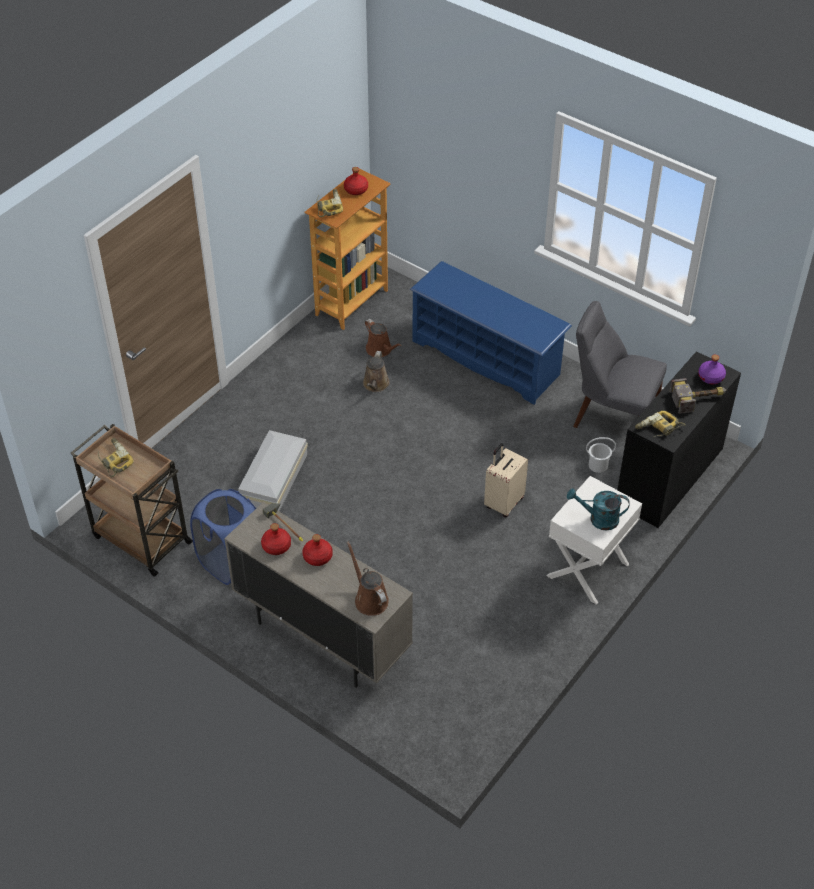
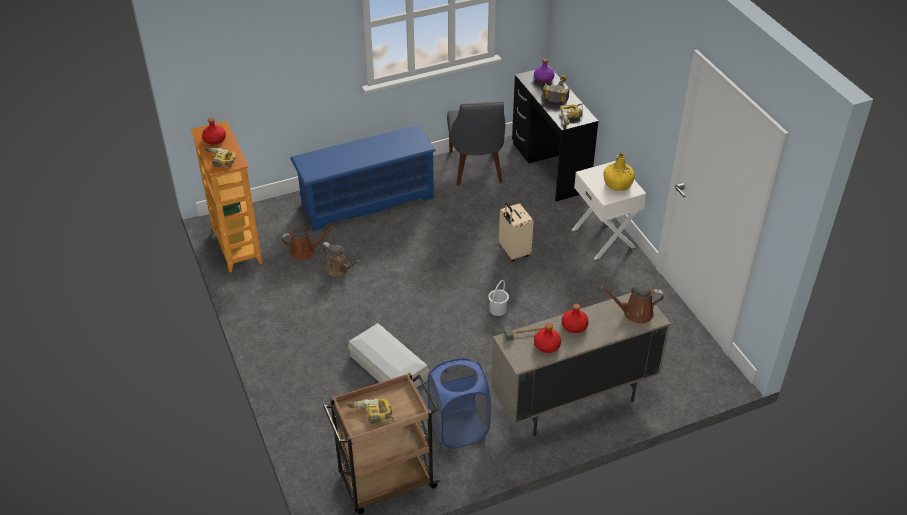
camera: 60 degrees left, 5 degrees down
turquoise watering can [567,488,630,531] -> yellow bottle [604,153,635,191]
grey chair [573,301,667,428] -> grey chair turned 60 degrees counterclockwise [447,102,505,186]
white bucket [586,437,616,473] -> white bucket moved to [488,280,509,316]

